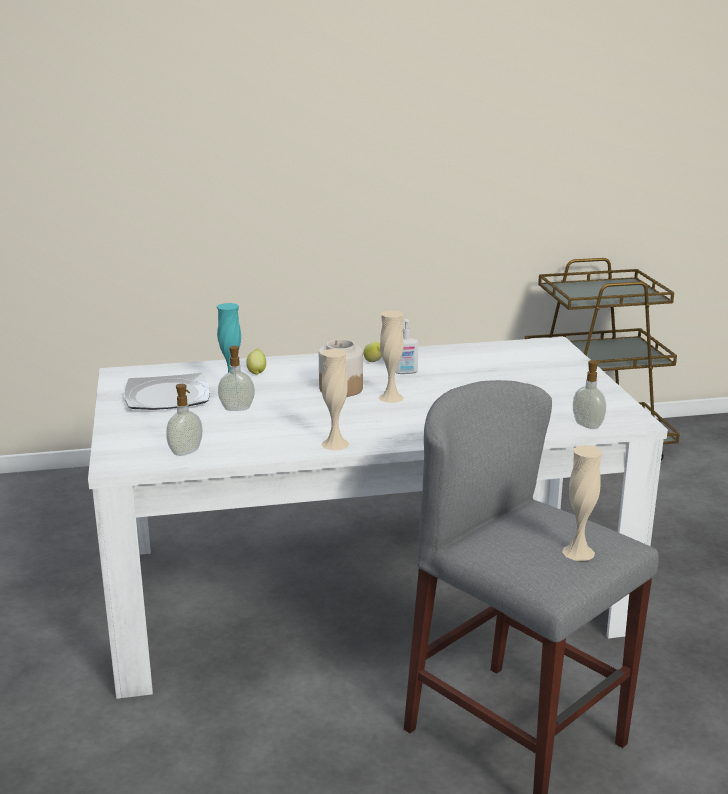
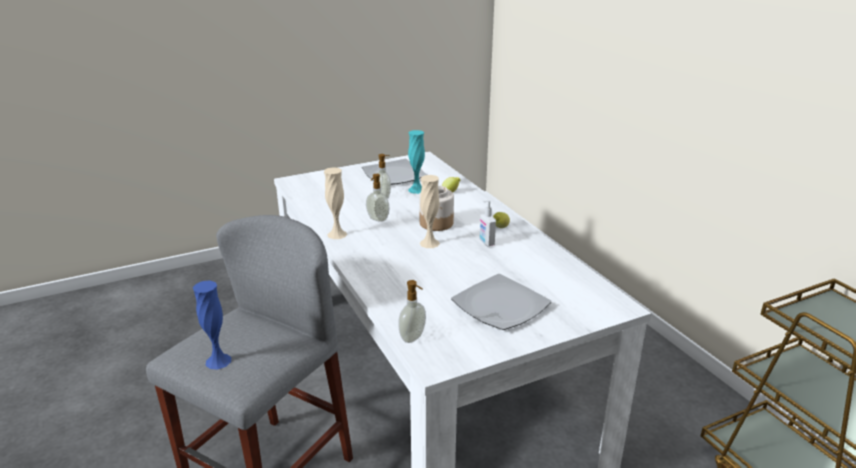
camera: 75 degrees right, 5 degrees up
soap dispenser [166,384,202,456] -> soap dispenser moved to [366,174,389,222]
beige vase [562,445,603,561] -> blue vase [193,280,231,370]
none -> plate [451,274,551,330]

